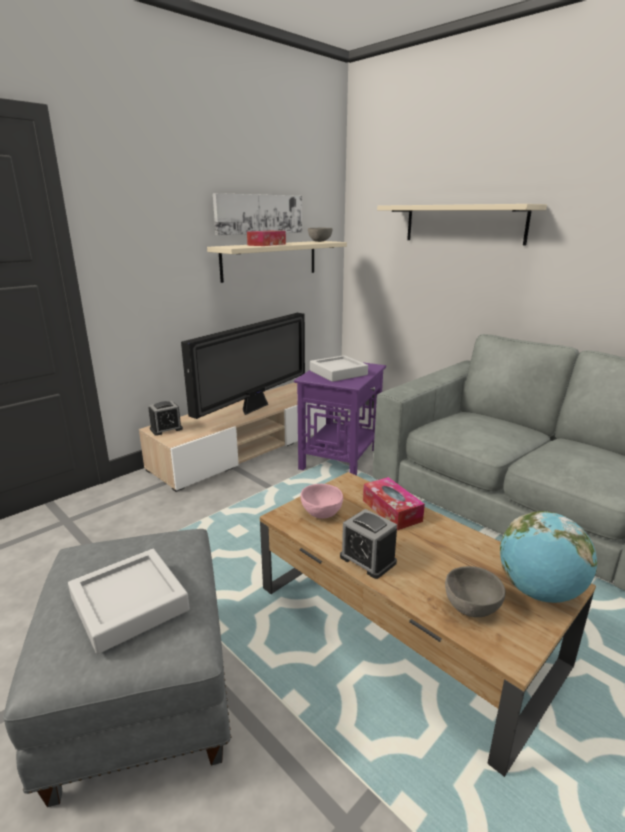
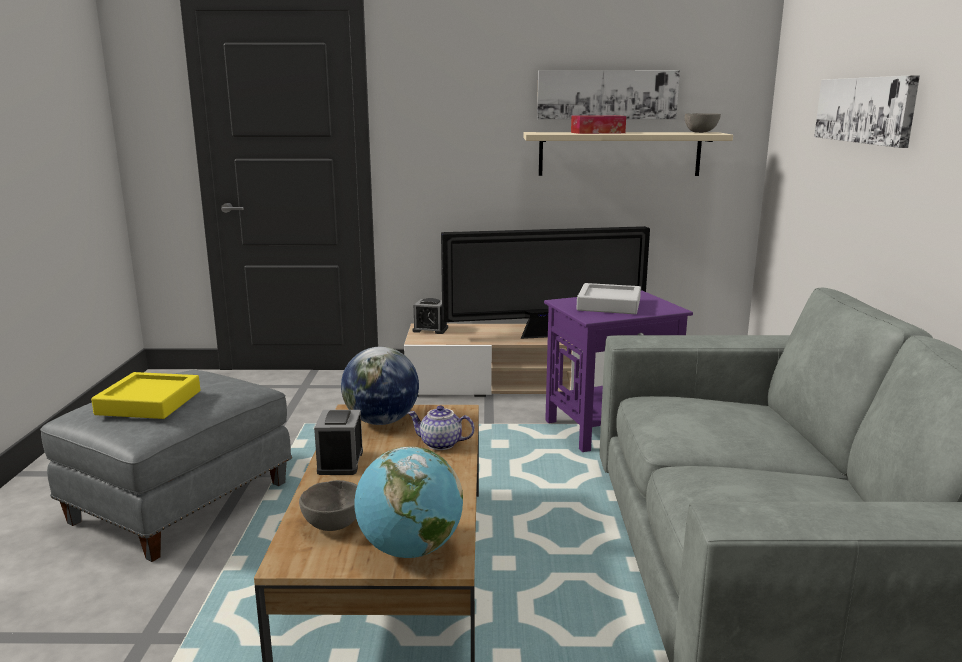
camera: 45 degrees right, 5 degrees down
grey tray [68,549,190,654] -> yellow tray [91,372,200,419]
pink bowl [301,484,343,519] -> globe [341,347,419,425]
tissue box [363,477,425,530] -> teapot [408,405,475,450]
beige shelf [377,204,547,245] -> picture [814,75,920,148]

